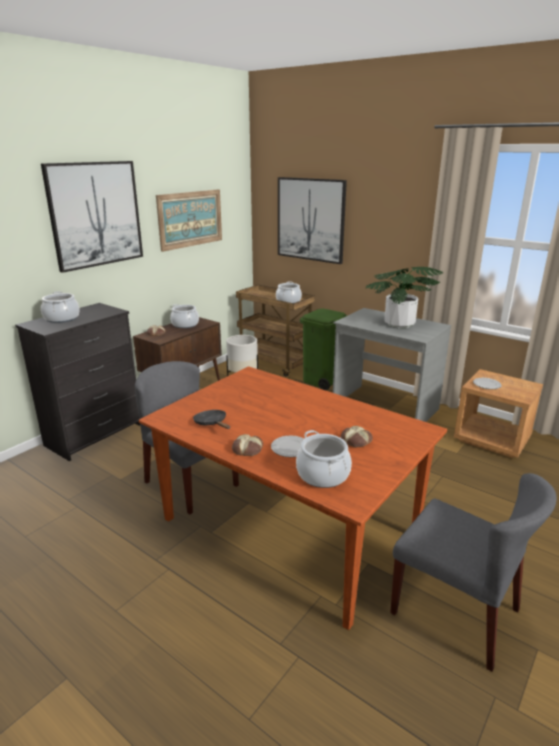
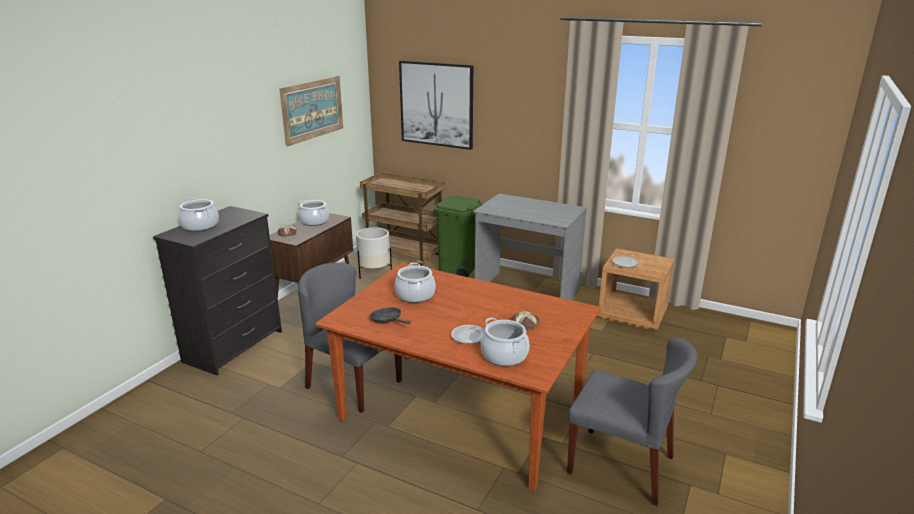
camera: 10 degrees left, 0 degrees up
picture [41,161,143,273] -> none
bread [232,434,263,456] -> none
cooking pot [276,281,302,303] -> cooking pot moved to [395,262,436,303]
potted plant [365,267,443,328] -> none

